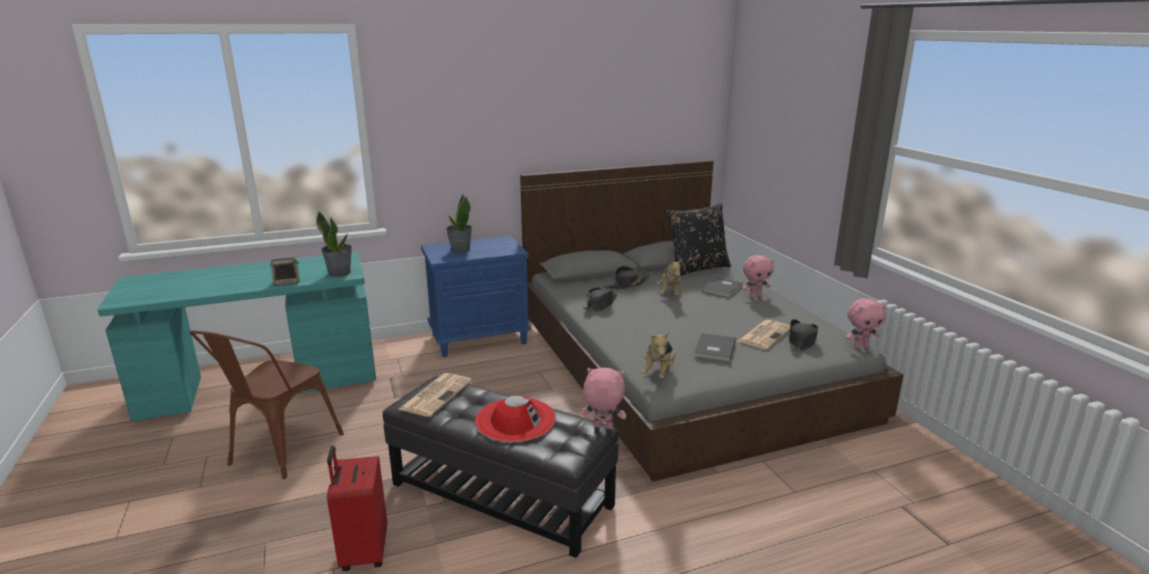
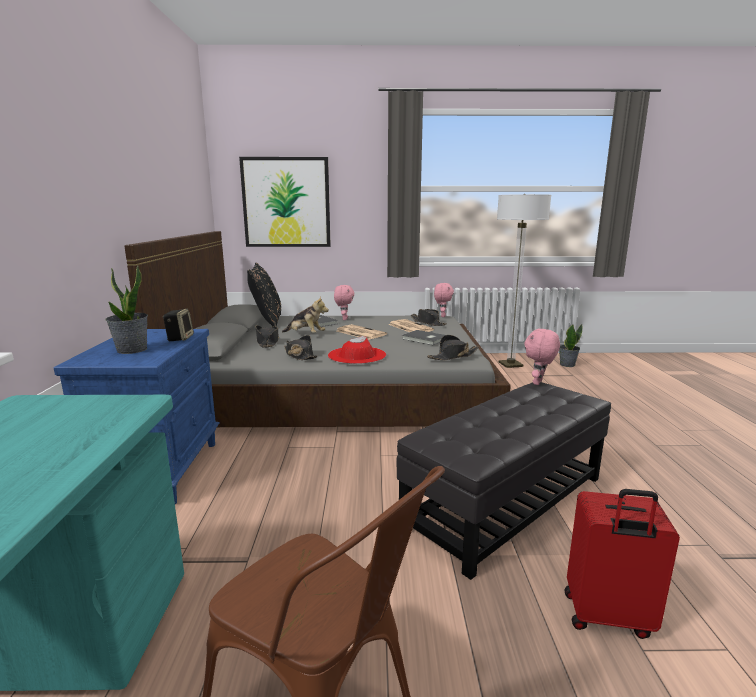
camera: 70 degrees left, 5 degrees down
speaker [270,257,300,286] -> speaker moved to [163,309,194,341]
potted plant [316,211,352,277] -> potted plant moved to [559,324,582,367]
newspaper [399,373,472,417] -> newspaper moved to [337,324,387,340]
red hat [475,396,556,442] -> red hat moved to [328,336,386,364]
plush toy [641,332,676,379] -> black hat [427,335,479,360]
none -> picture [239,157,331,247]
none -> floor lamp [497,194,551,368]

